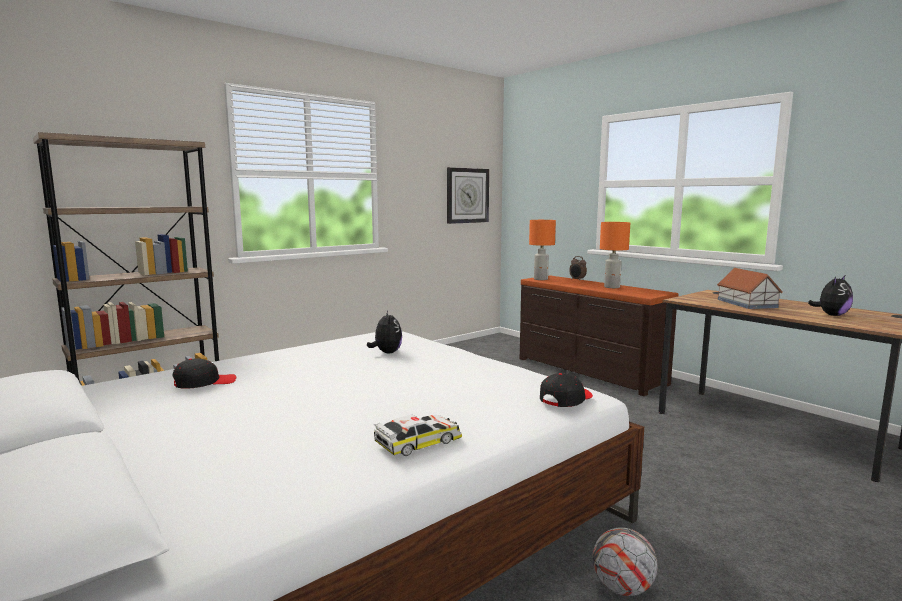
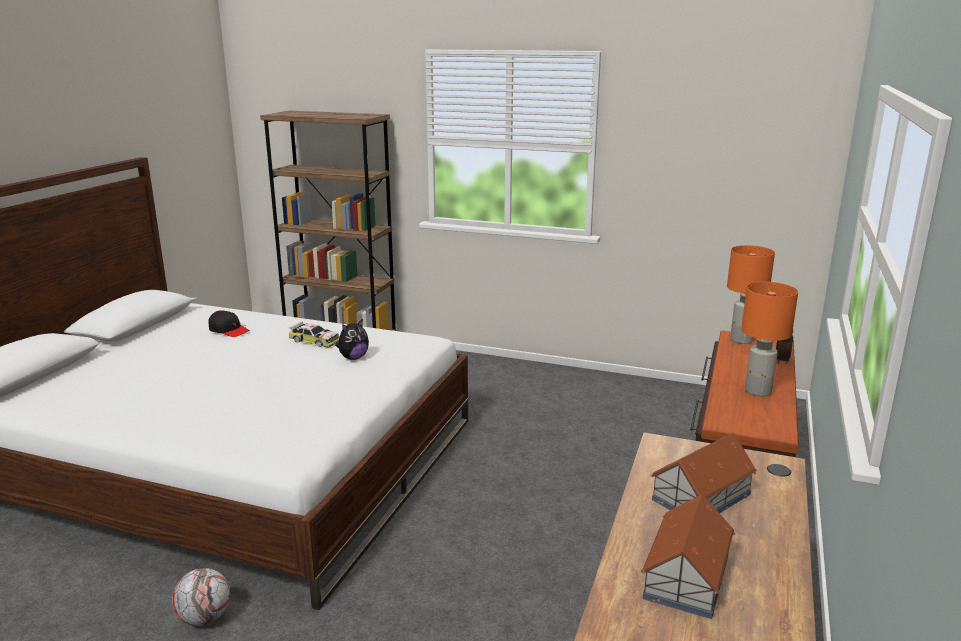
camera: 60 degrees right, 10 degrees up
toy car [373,414,462,456] -> toy car moved to [289,322,339,348]
wall clock [447,167,489,224] -> none
black cap [540,373,593,407] -> none
plush toy [808,276,853,316] -> toy house [641,494,735,619]

